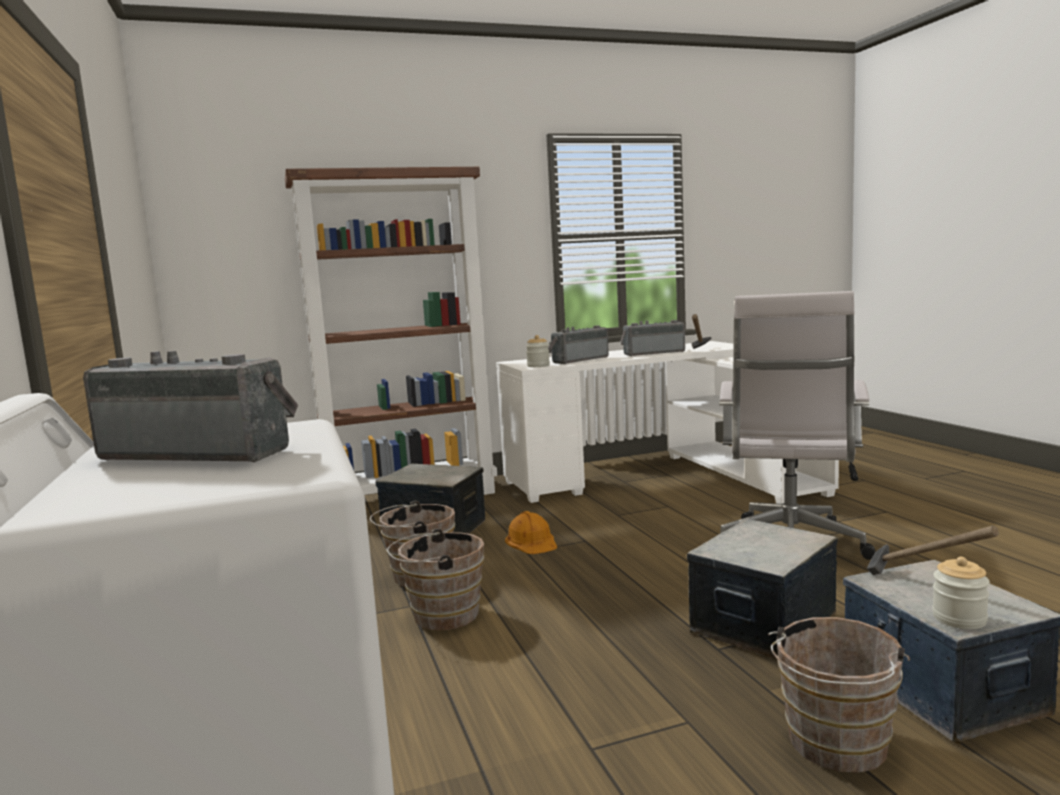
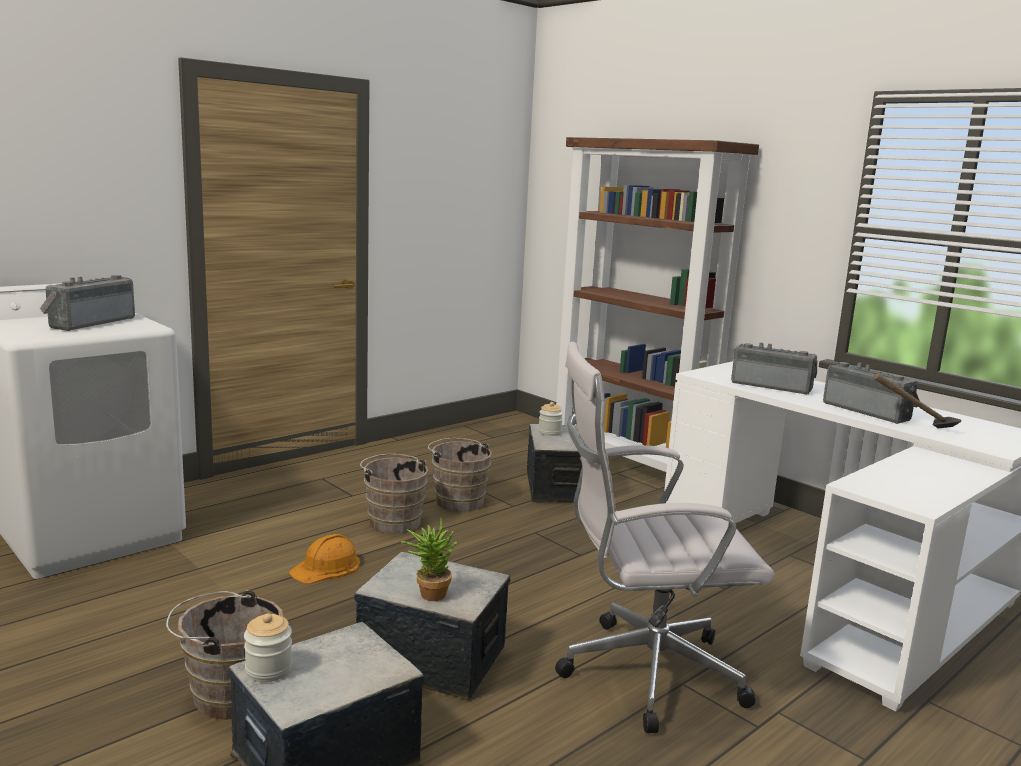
camera: 65 degrees right, 5 degrees up
radio [83,351,298,462] -> radio turned 150 degrees counterclockwise [40,275,135,331]
orange hard hat [505,511,557,554] -> orange hard hat moved to [289,534,360,584]
jar [526,335,550,367] -> jar moved to [538,402,563,436]
hammer [867,525,999,575] -> none
none -> potted plant [401,519,457,601]

